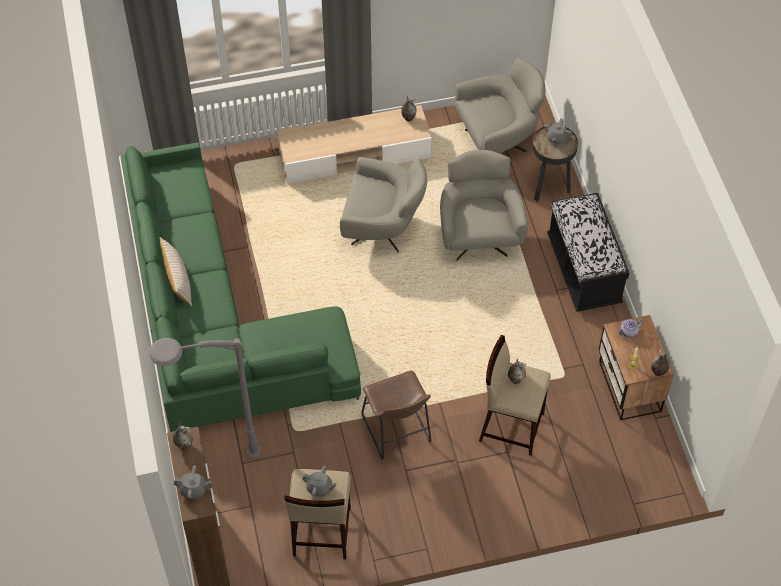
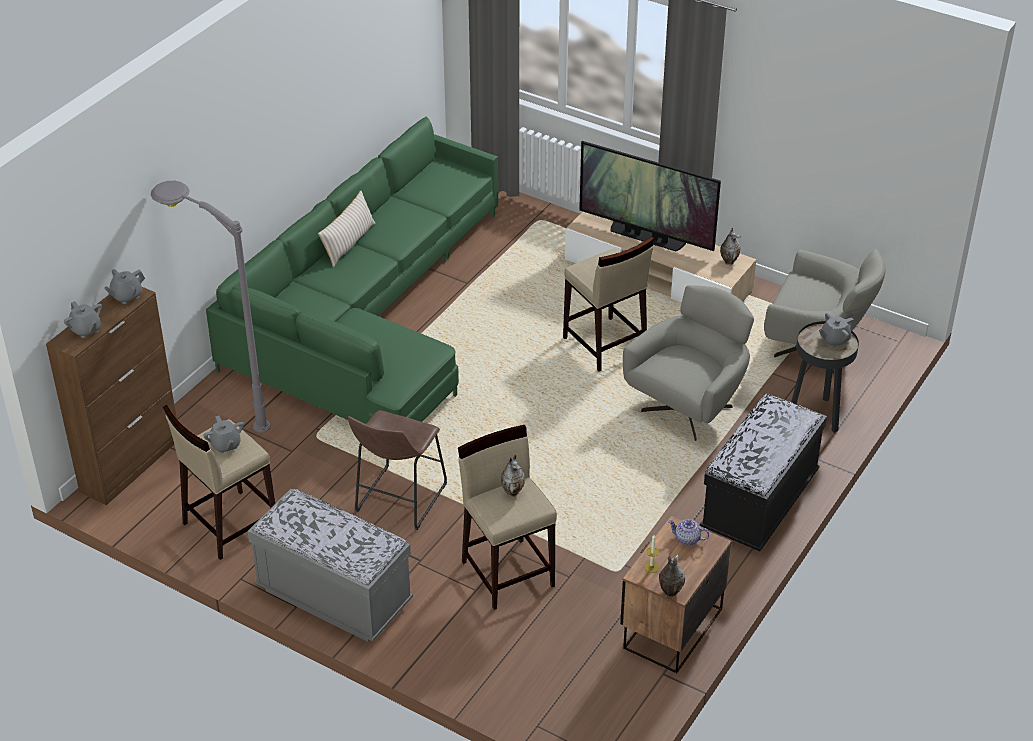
camera: 45 degrees right, 15 degrees down
vase [173,423,193,450] -> grey teapot [104,269,145,304]
grey armchair [340,157,427,253] -> beige stool [563,236,654,372]
none -> grey bench [248,489,413,642]
none -> television [579,141,721,252]

